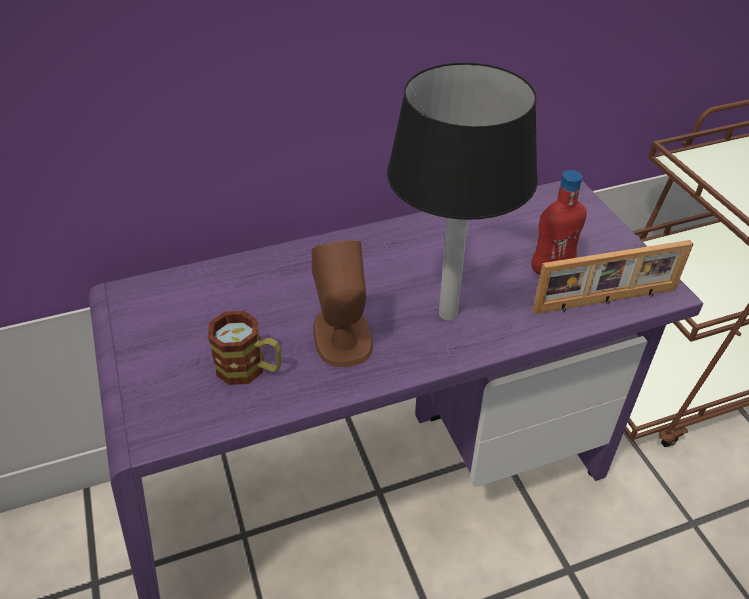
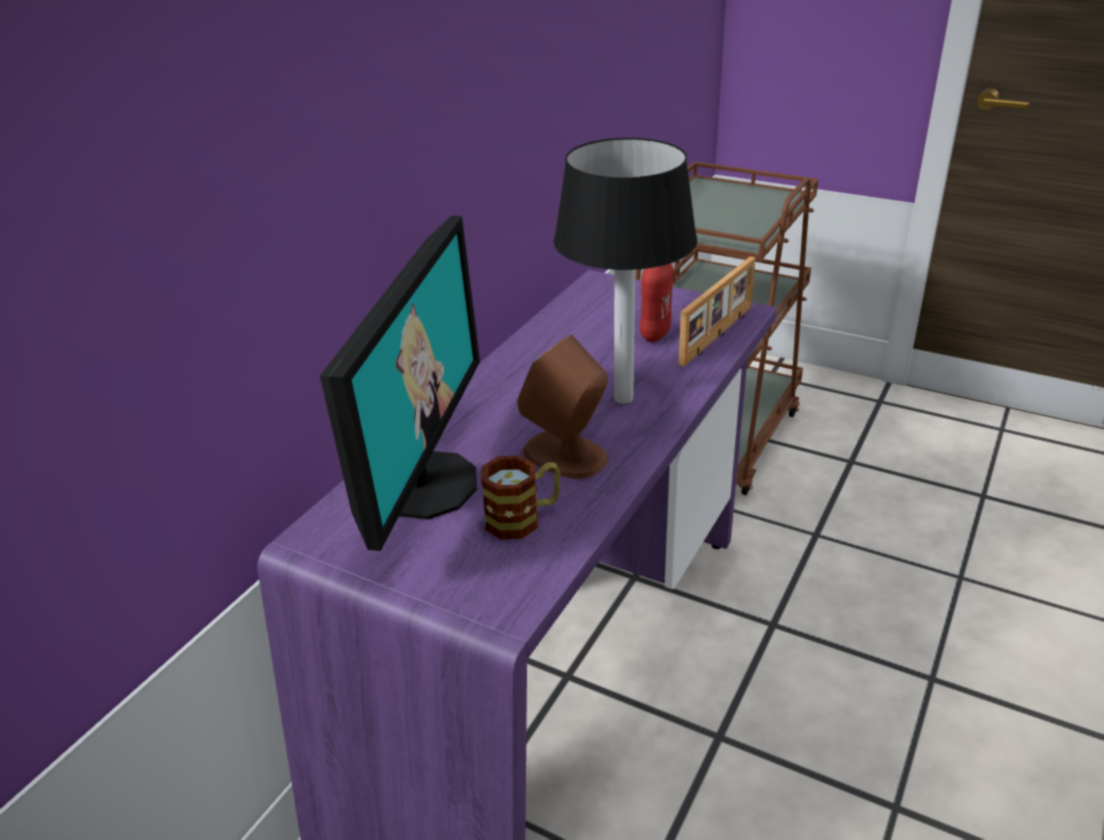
camera: 40 degrees left, 10 degrees down
none -> monitor [320,216,480,551]

